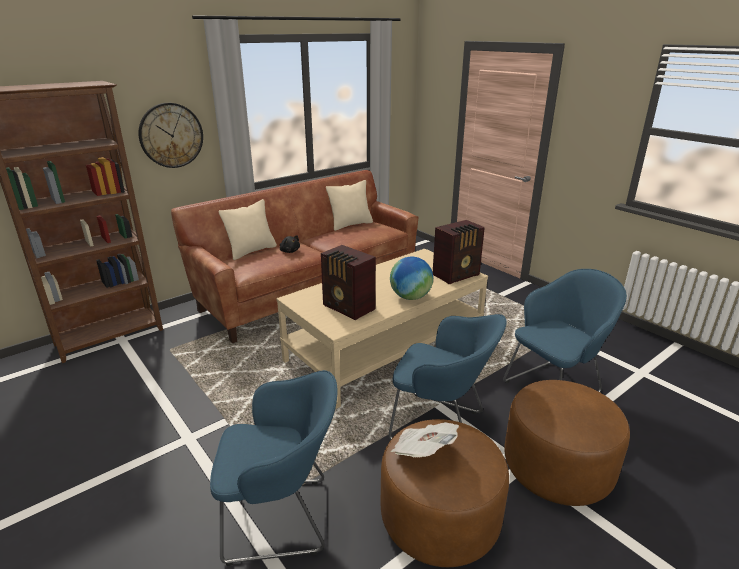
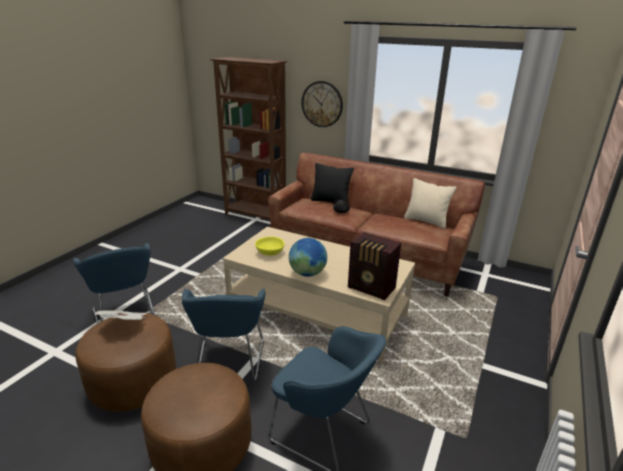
camera: 65 degrees right, 0 degrees up
beige pillow [219,199,277,260] -> black pillow [311,163,354,203]
radio [321,245,376,320] -> yellow bowl [255,237,284,256]

